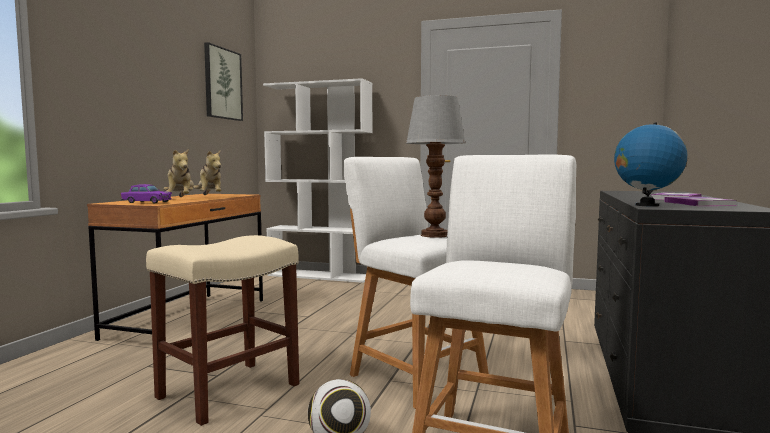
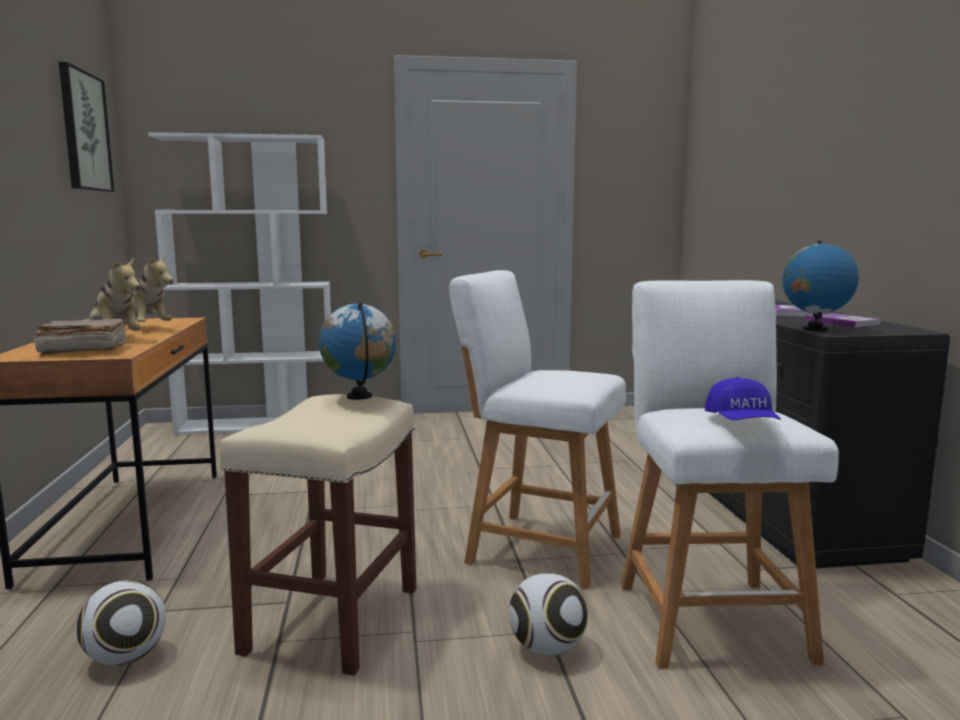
camera: 25 degrees left, 5 degrees up
purple toy car [121,184,172,203] -> brown book [33,319,127,355]
table lamp [406,95,466,238] -> none
none -> football [76,580,166,666]
none -> globe [319,302,396,400]
none -> blue cap [705,377,781,420]

